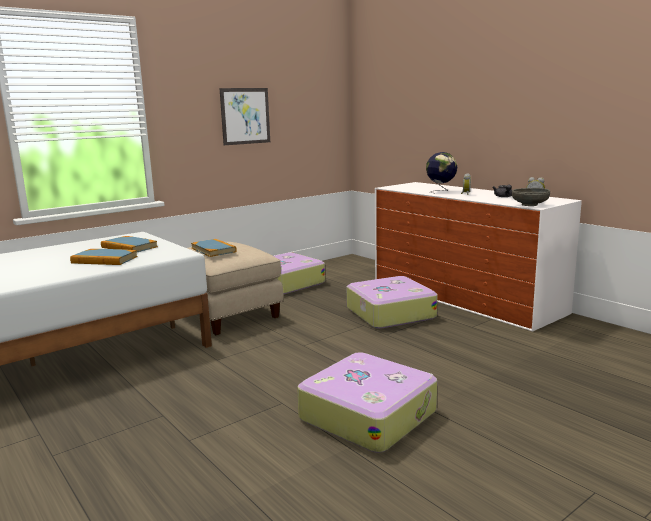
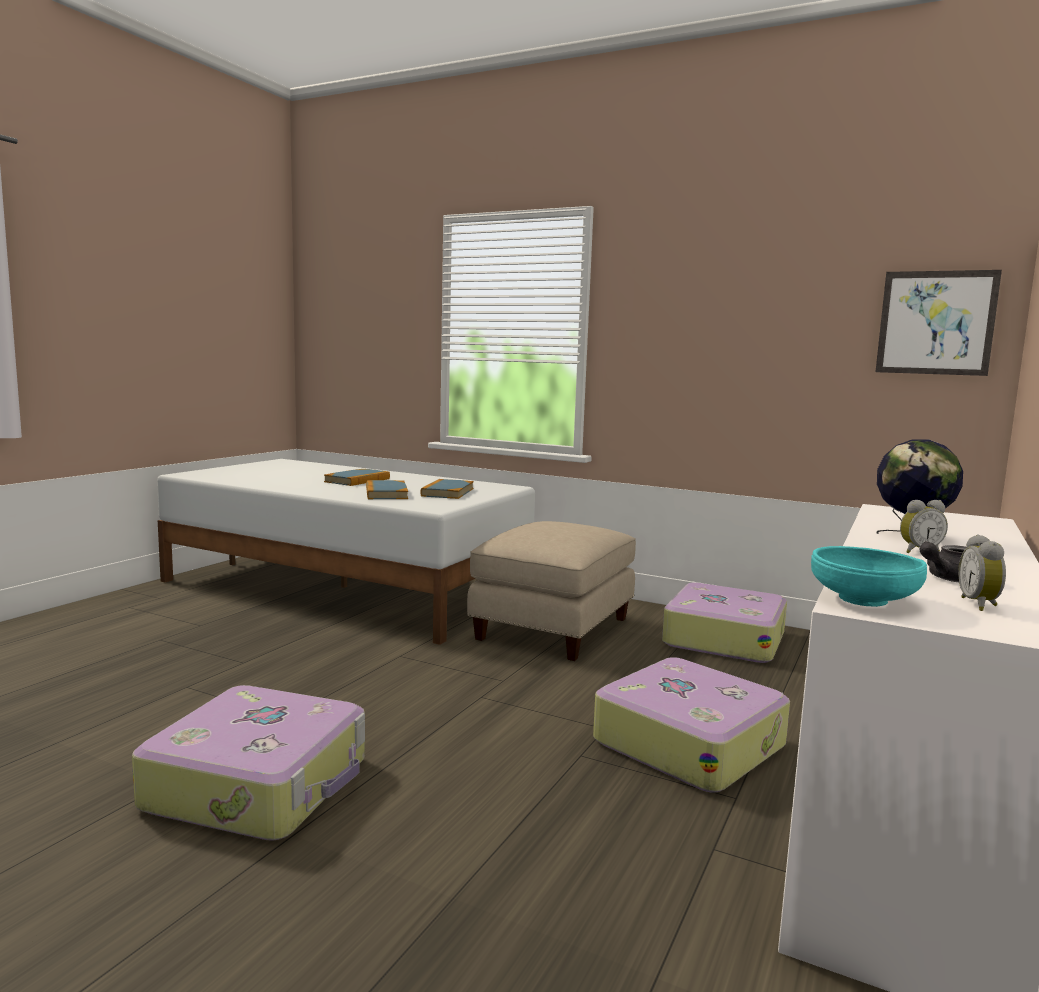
camera: 65 degrees right, 5 degrees down
book [191,239,237,257] -> book moved to [324,469,390,486]
picture [219,88,270,145] -> picture moved to [875,270,1002,376]
grey bowl [512,188,550,206] -> turquoise bowl [811,546,927,607]

